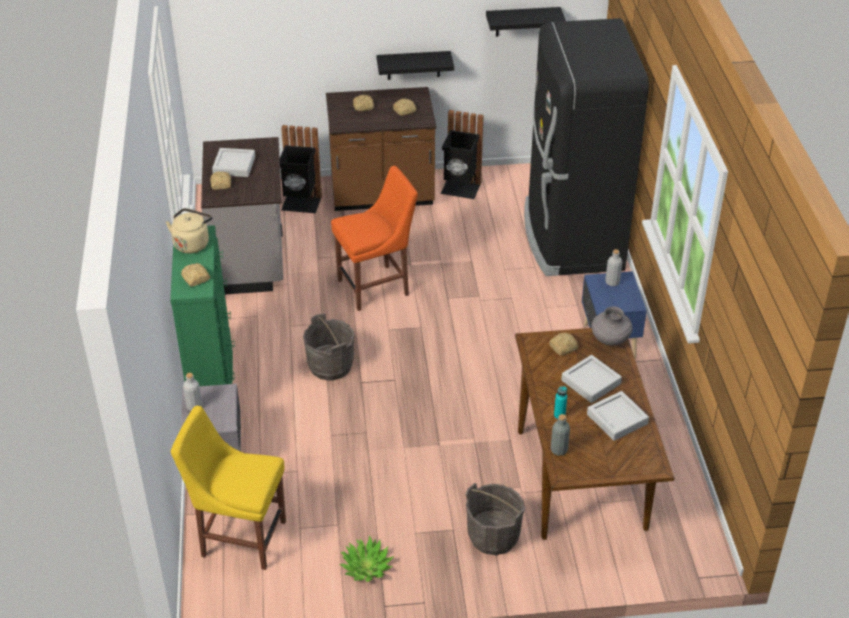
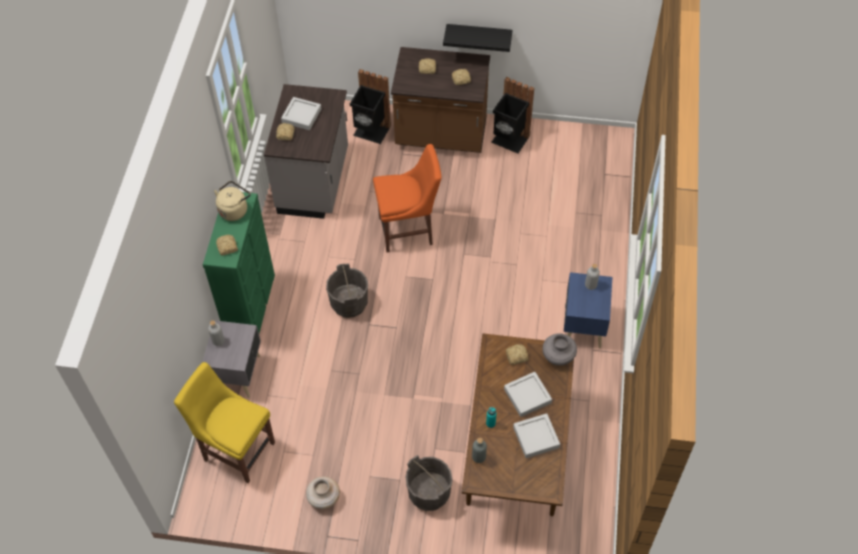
camera: 15 degrees right, 15 degrees up
potted plant [339,535,394,582] -> beige vase [306,476,340,509]
black shelf [486,7,566,37] -> none
black fridge [524,18,649,276] -> none

